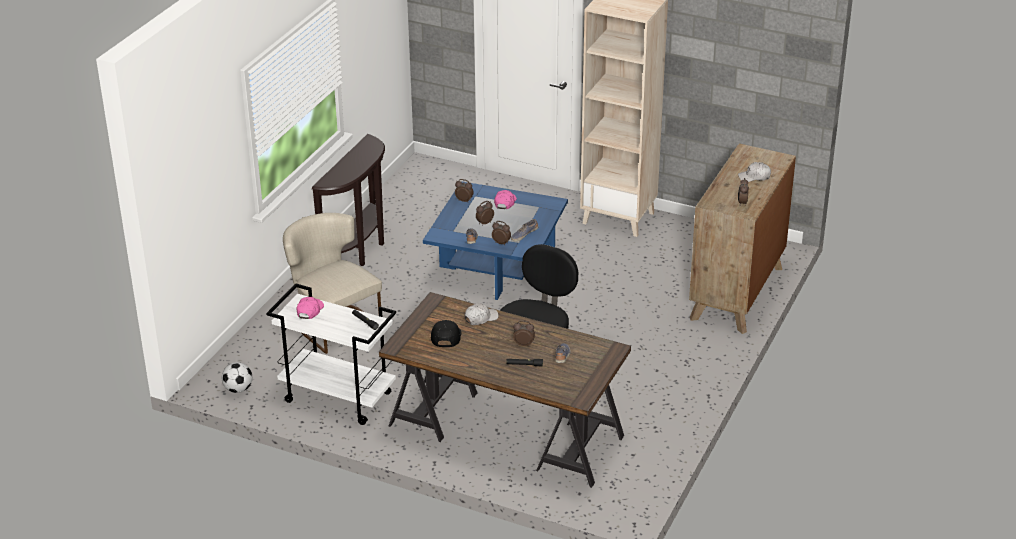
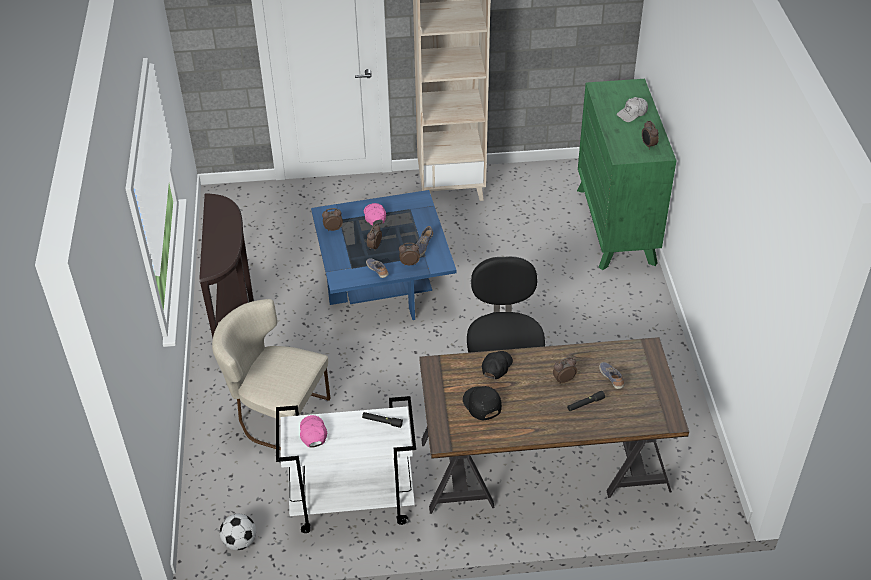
camera: 30 degrees left, 10 degrees up
white cap [465,303,499,325] -> black cap [482,351,513,379]
brown dresser [689,143,796,334] -> green dresser [577,79,677,270]

